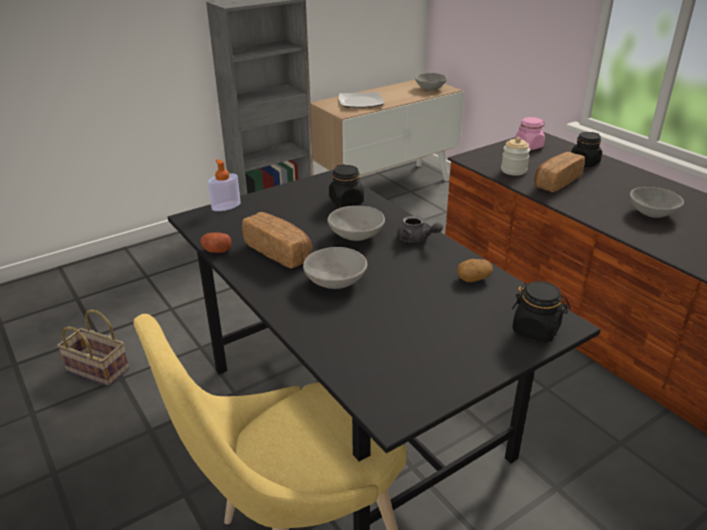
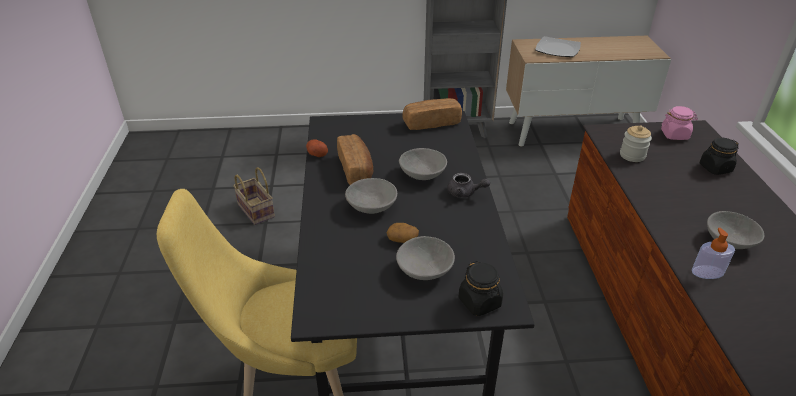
camera: 30 degrees right, 5 degrees up
soap dispenser [208,159,241,211] -> soap dispenser moved to [692,228,735,279]
black jar [329,164,364,207] -> none
grey teapot [397,215,443,243] -> grey teapot turned 45 degrees counterclockwise [447,173,490,198]
grey bowl [415,73,447,90] -> grey bowl moved to [396,236,455,280]
potato [457,259,493,282] -> potato moved to [387,223,419,243]
bread [534,152,585,192] -> bread moved to [403,98,462,130]

